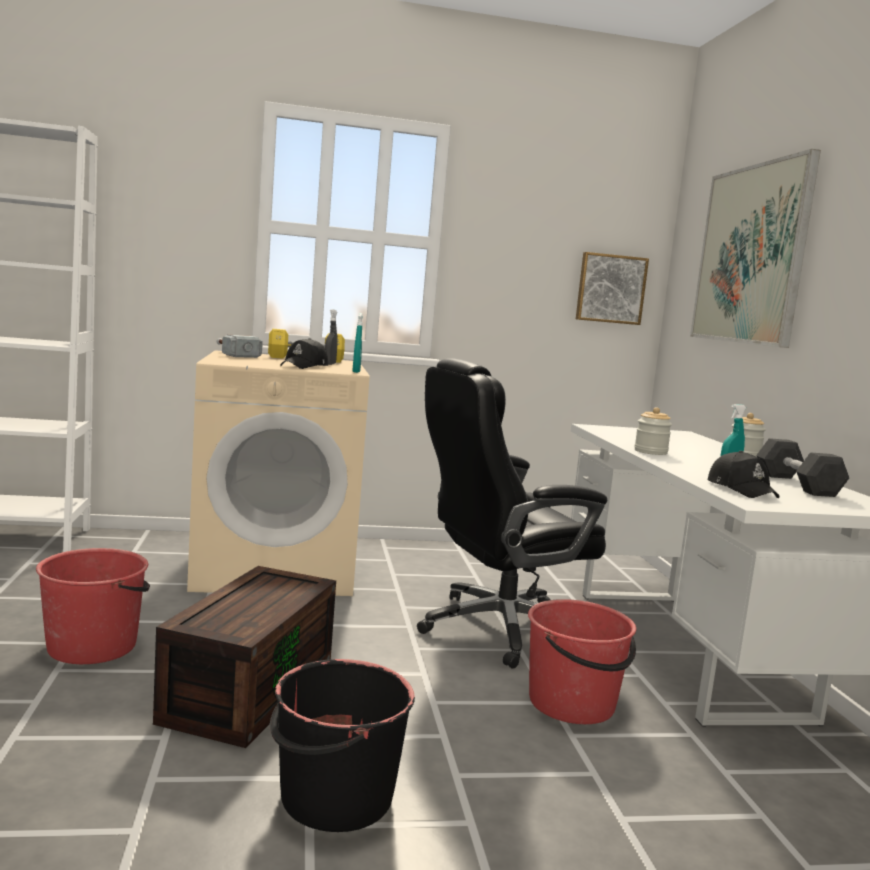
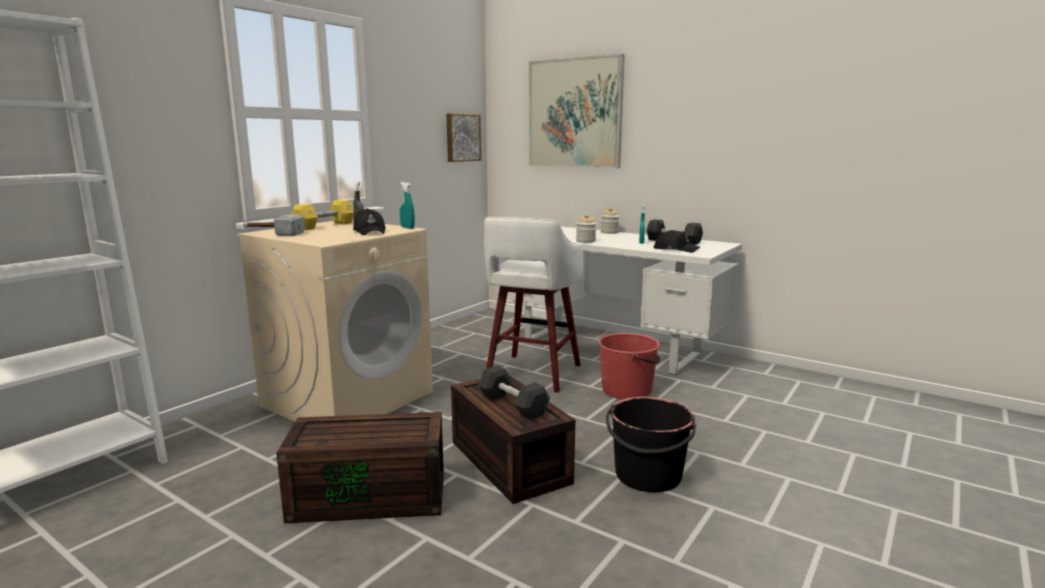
camera: 45 degrees left, 5 degrees up
red bucket [36,548,150,664] -> brown storage box [276,412,444,523]
black office chair [417,358,607,669] -> white stool [484,217,583,393]
none -> black dumbbell [478,365,550,420]

